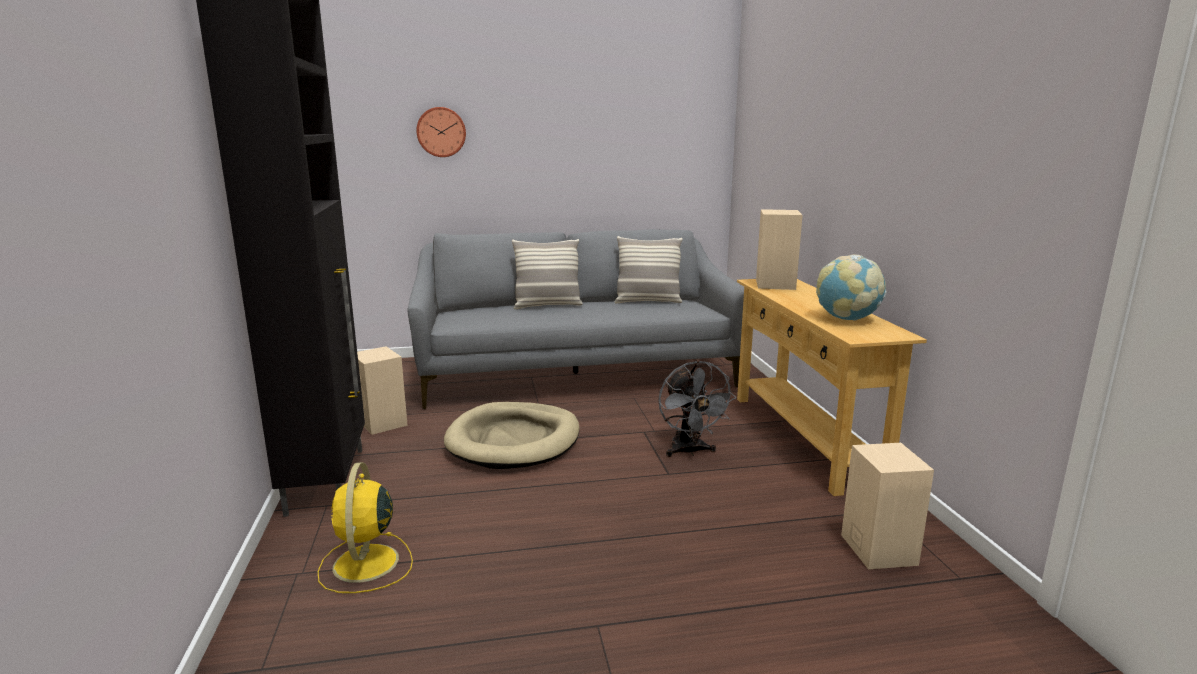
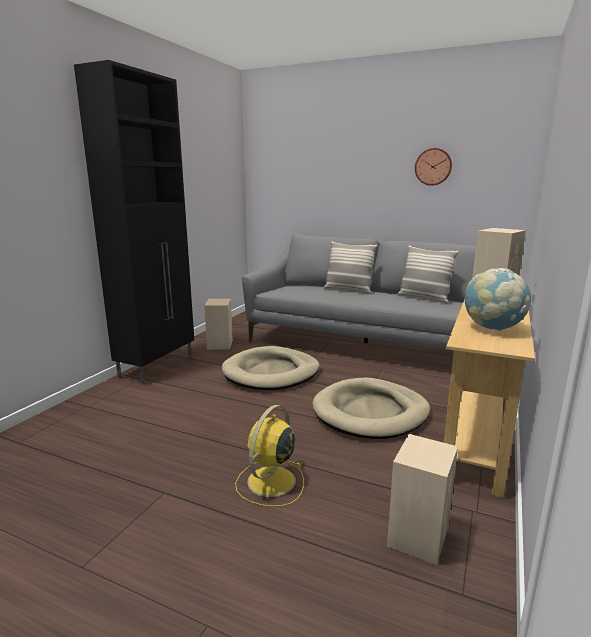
camera: 35 degrees right, 0 degrees up
yellow fan [318,462,413,593] -> yellow fan moved to [235,405,304,507]
wall clock [416,107,466,157] -> wall clock moved to [415,148,452,186]
grey fan [658,360,736,457] -> beige dog bed [312,378,430,439]

